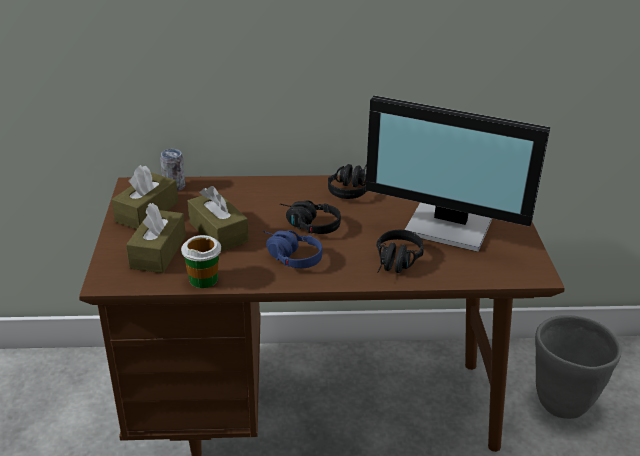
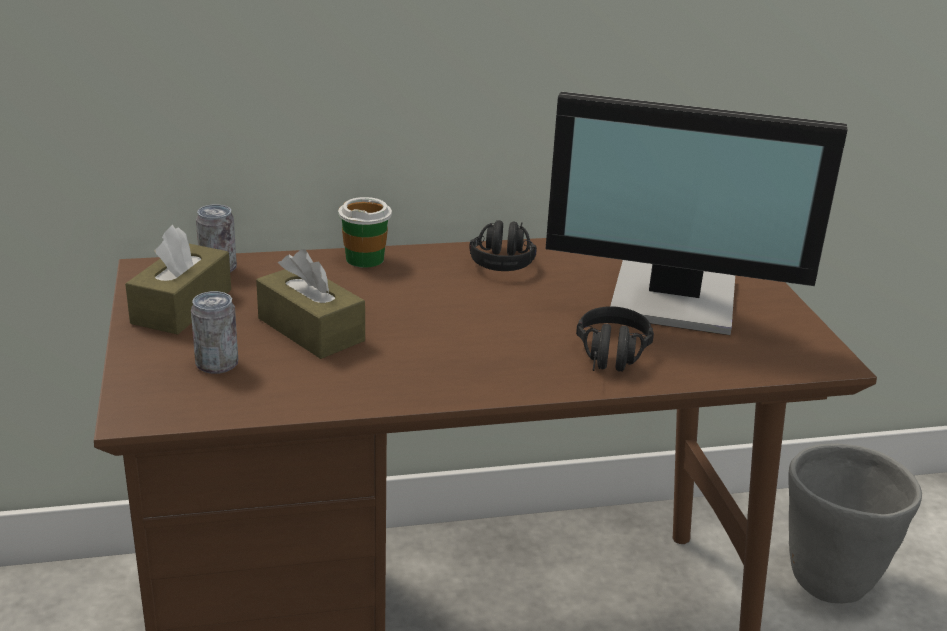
camera: 10 degrees left, 5 degrees down
brown tissue box [126,203,186,273] -> can [191,291,238,374]
cup [181,235,221,288] -> cup moved to [338,197,392,268]
blue headphones [263,230,323,268] -> none
black headphones [280,200,341,234] -> none

